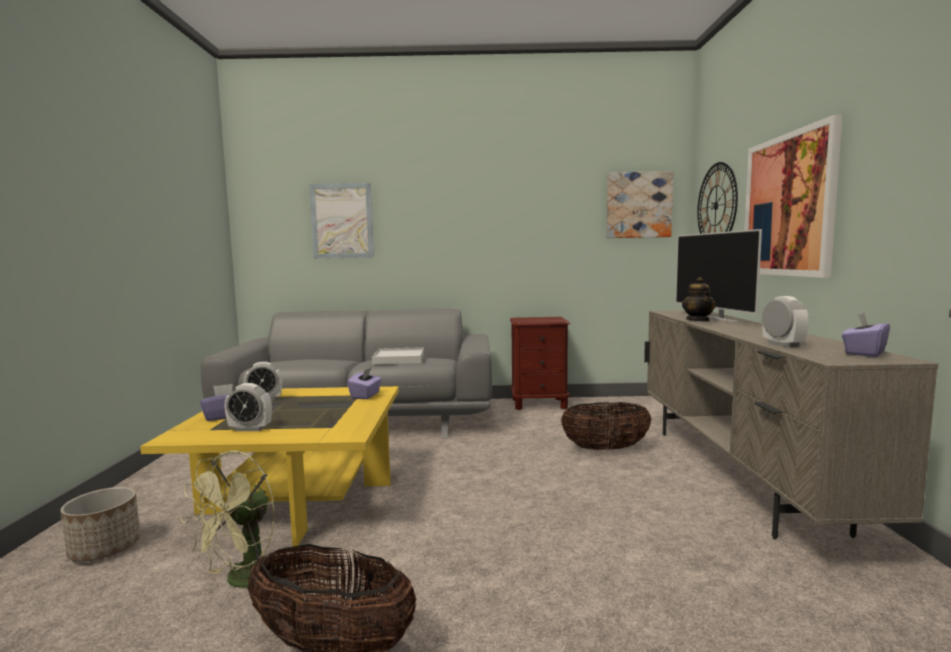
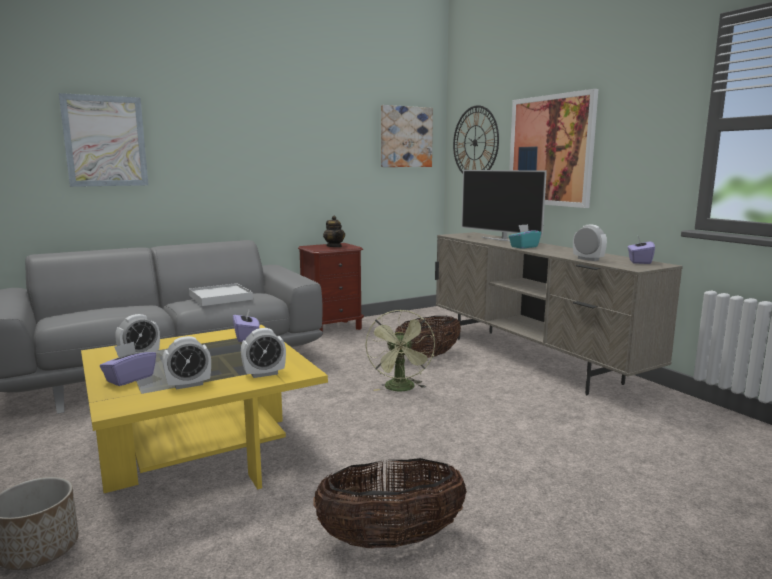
camera: 30 degrees left, 5 degrees up
green fan [181,451,289,588] -> green fan moved to [365,309,435,391]
teapot [682,277,716,322] -> teapot moved to [323,216,345,247]
none -> alarm clock [241,328,286,378]
none -> turquoise tissue box [509,224,541,249]

